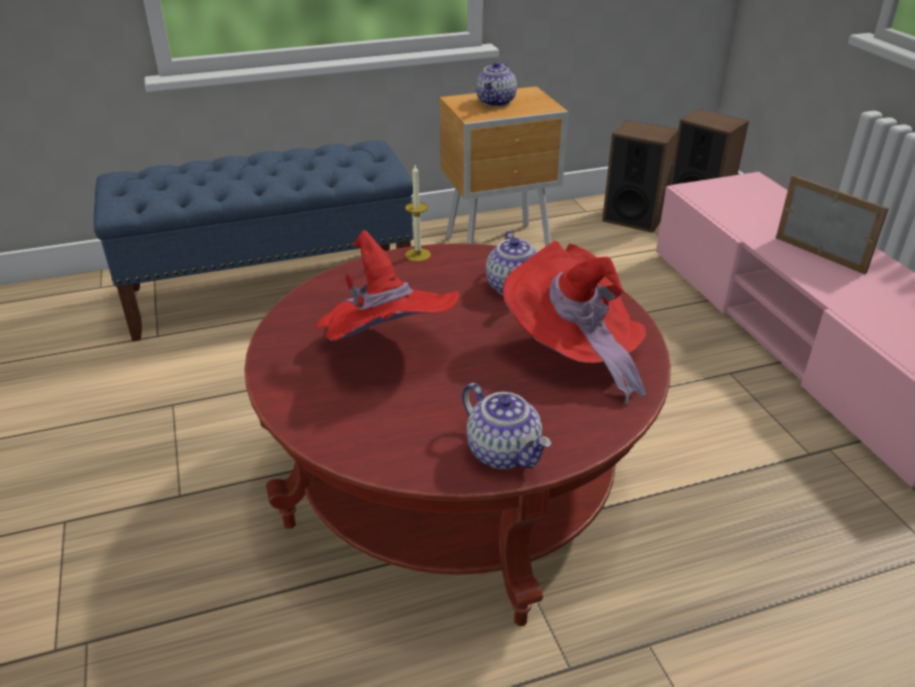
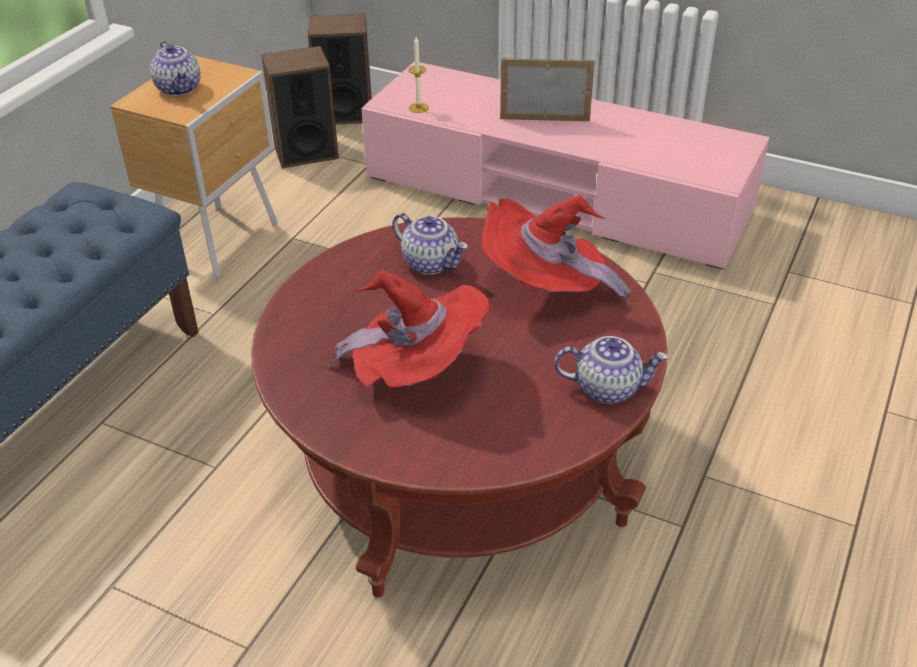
camera: 45 degrees left, 5 degrees up
candle [405,165,431,262] -> candle moved to [409,37,429,113]

